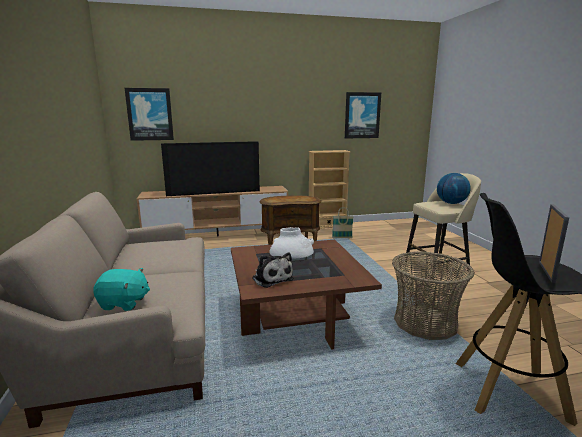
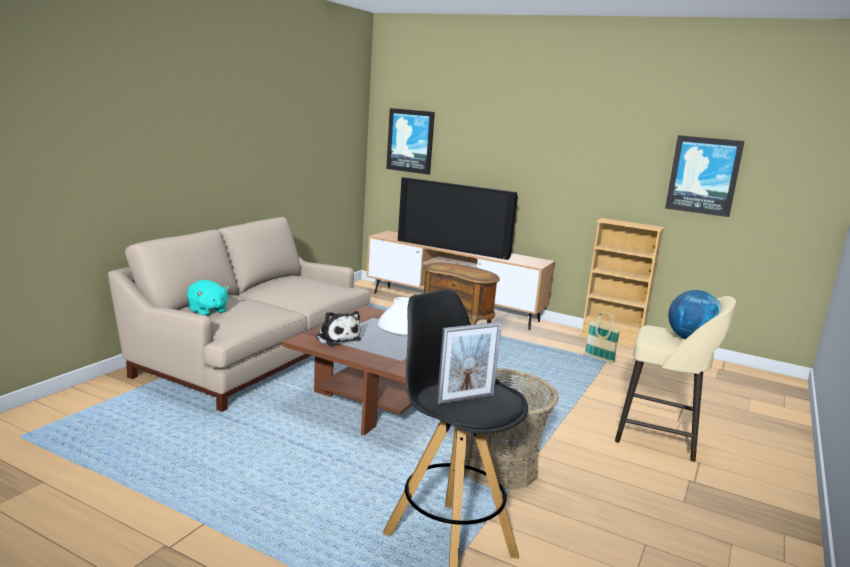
camera: 40 degrees right, 0 degrees up
plush toy [252,252,294,288] -> plush toy turned 45 degrees counterclockwise [316,311,361,346]

